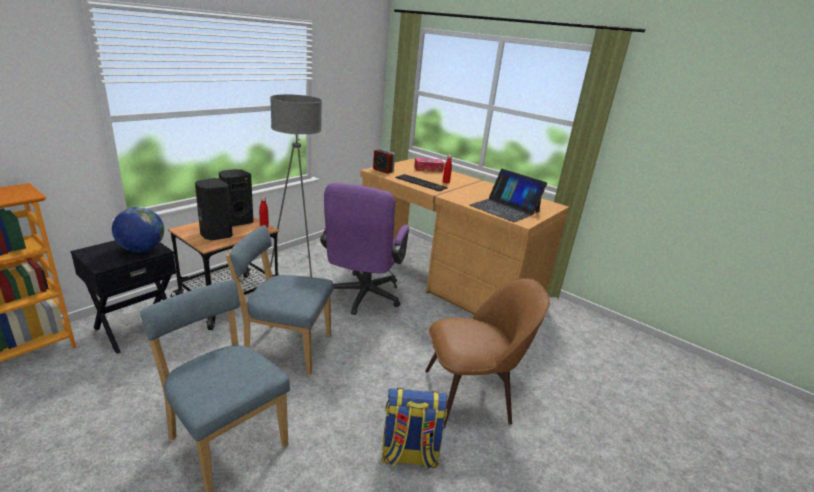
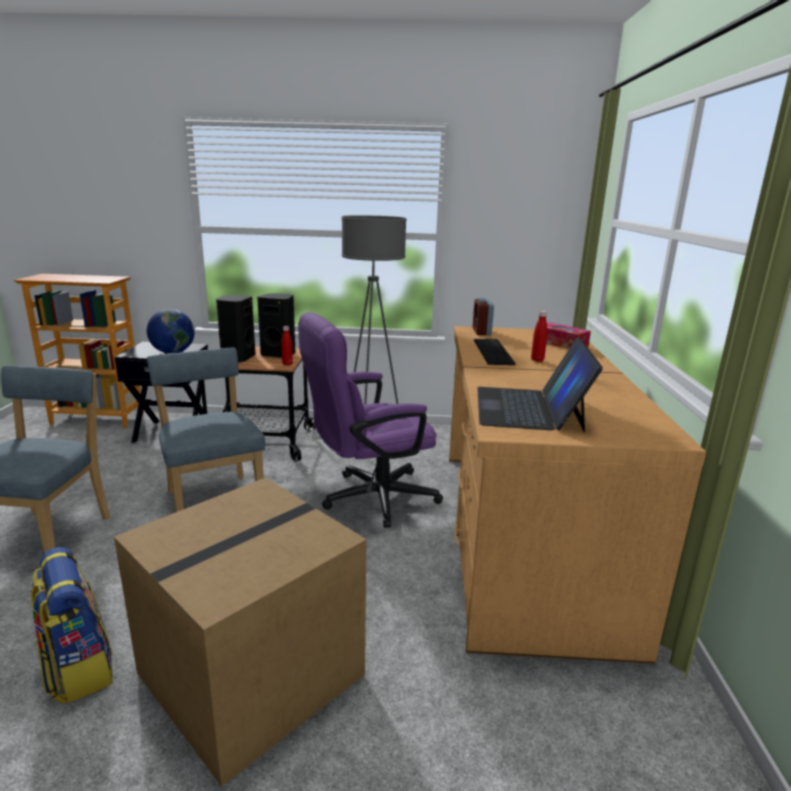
camera: 55 degrees right, 5 degrees down
brown chair [425,278,550,428] -> cardboard box [114,478,367,787]

